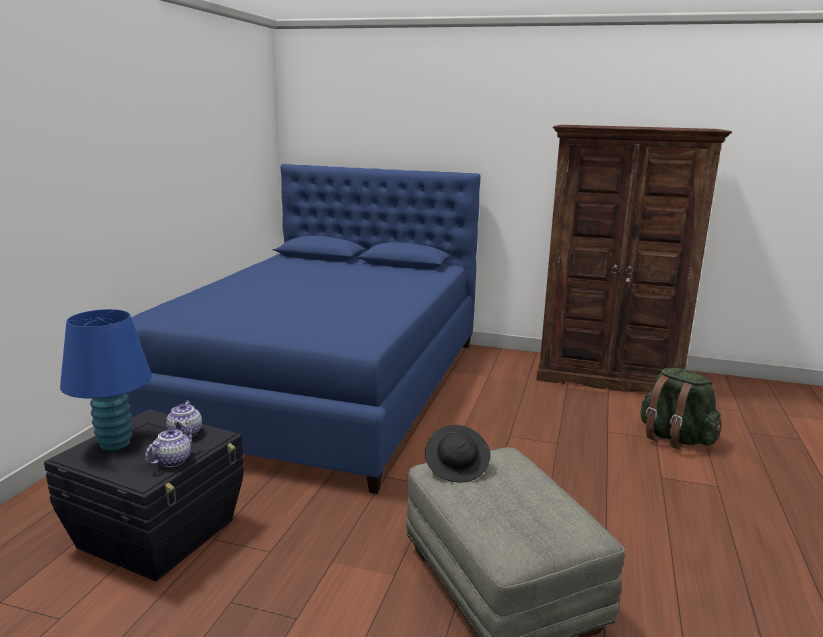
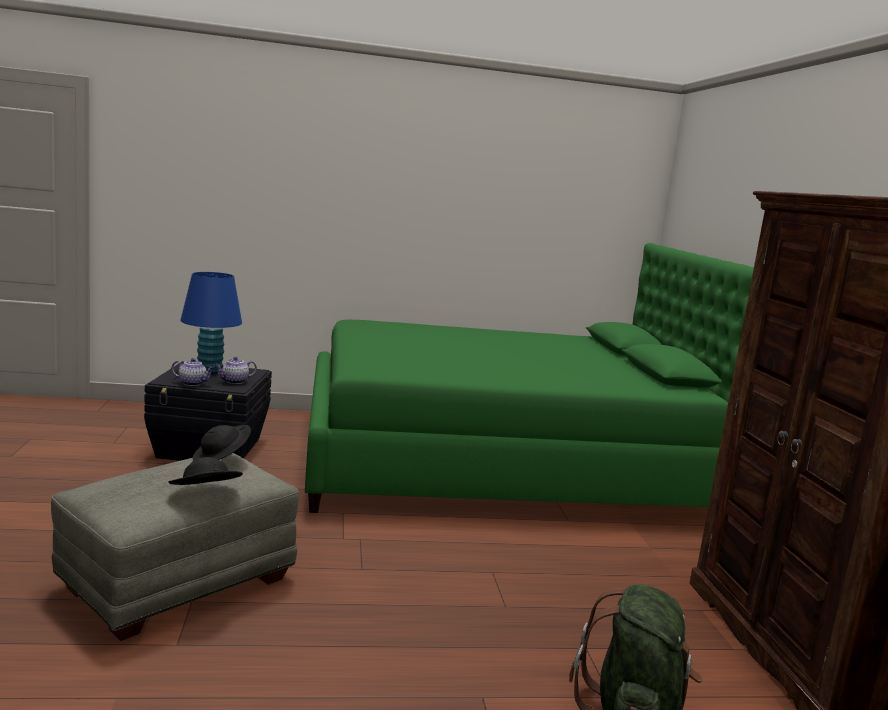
camera: 65 degrees right, 5 degrees down
blue bed [126,164,480,494] -> green bed [305,243,754,513]
none -> black hat [168,457,243,485]

